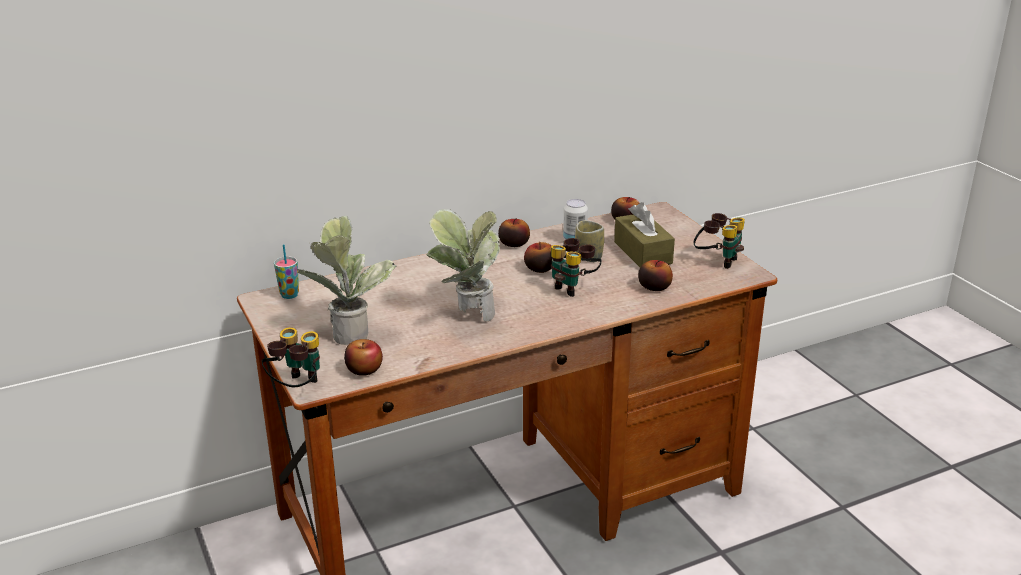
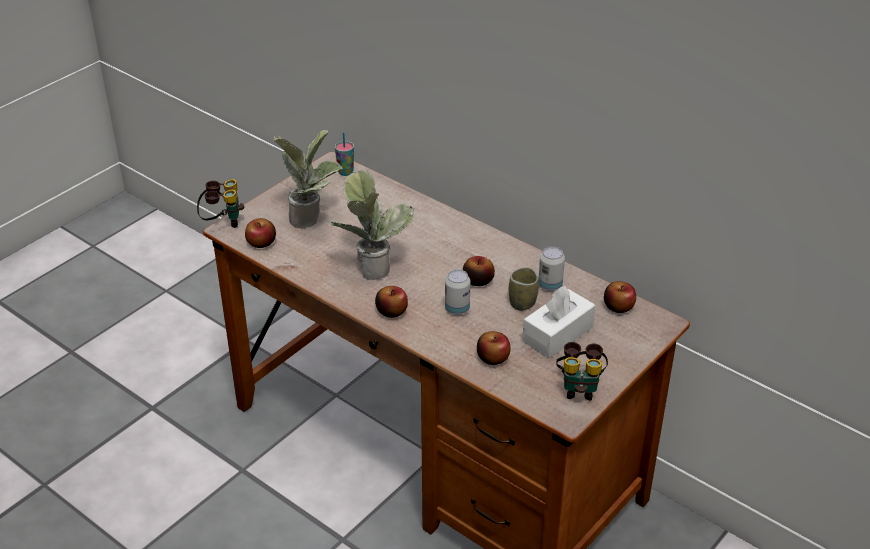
camera: 65 degrees right, 10 degrees up
apple [498,218,530,247] -> apple moved to [375,286,408,318]
binoculars [551,238,601,297] -> can [445,269,470,315]
brown tissue box [614,202,675,267] -> white tissue box [522,286,595,359]

